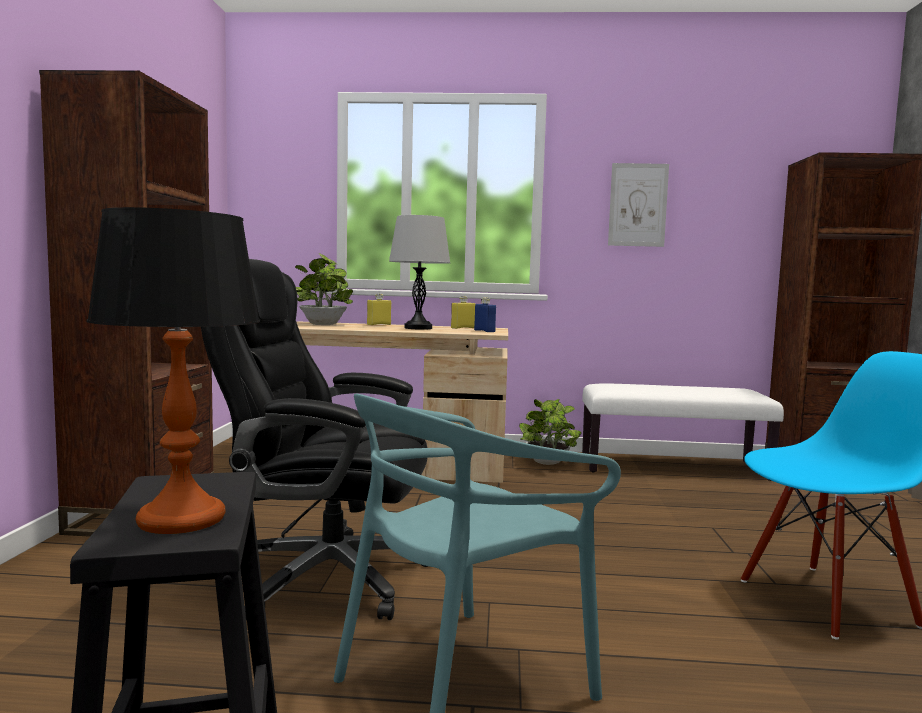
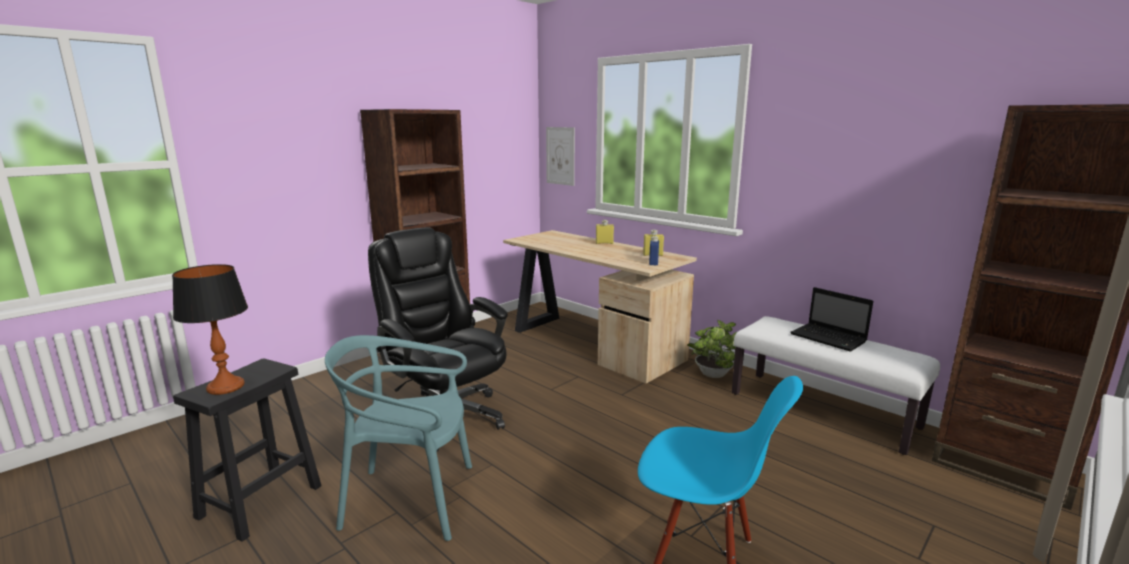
camera: 40 degrees right, 10 degrees up
potted plant [295,253,353,325] -> none
grey table lamp [389,215,450,330] -> none
picture [608,163,669,247] -> picture moved to [546,127,575,186]
none -> laptop [790,287,873,352]

